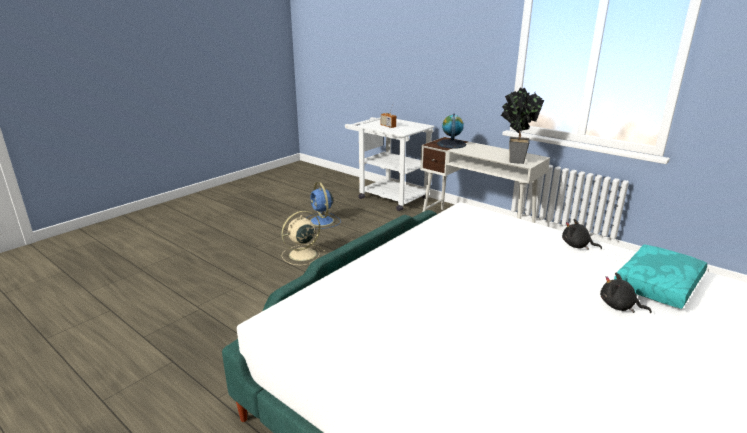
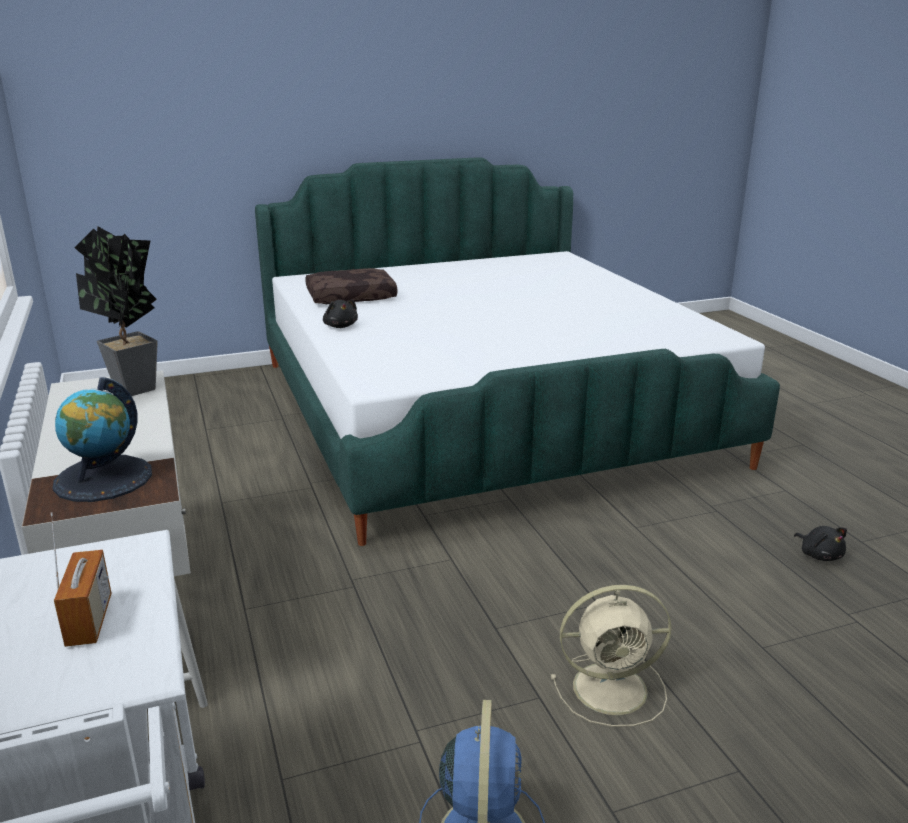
camera: 150 degrees left, 0 degrees up
black plush toy [600,273,652,313] -> black plush toy moved to [794,526,847,561]
turquoise pillow [614,244,707,309] -> brown pillow [305,268,397,304]

